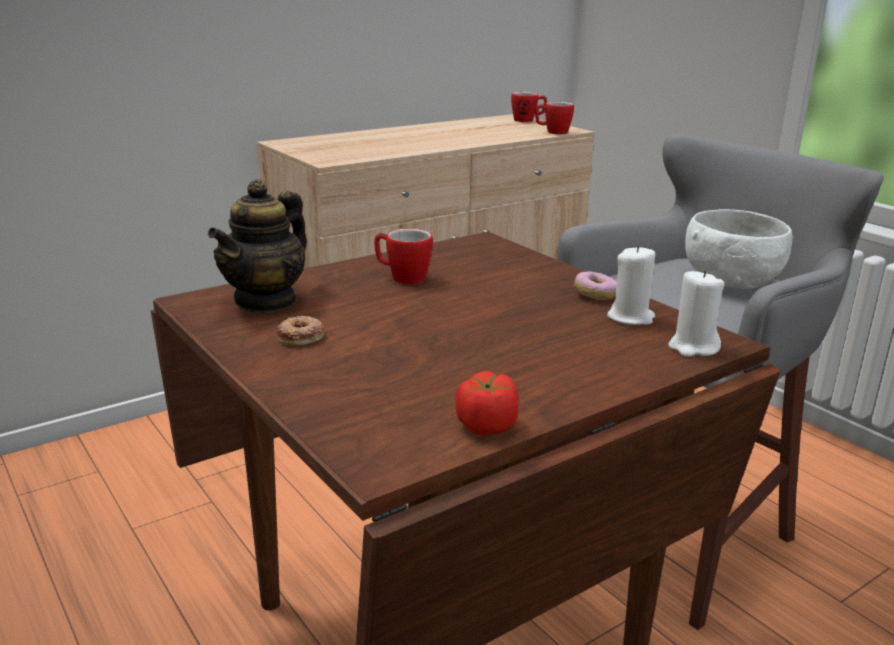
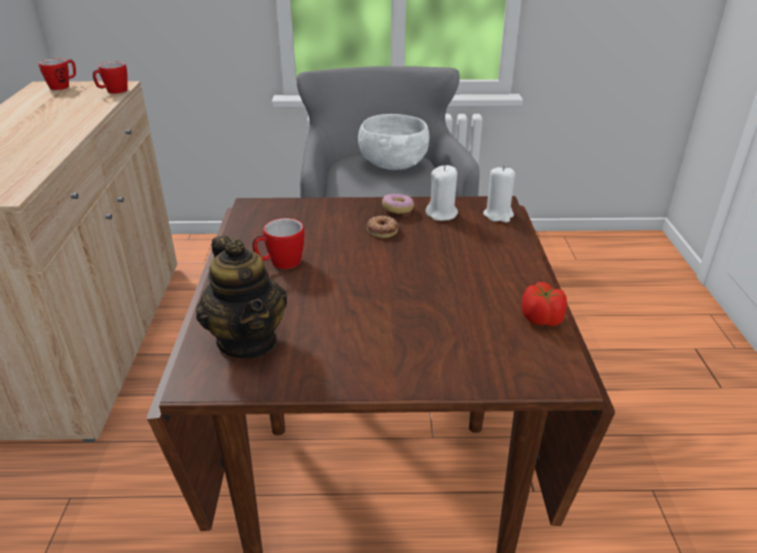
camera: 55 degrees left, 10 degrees up
donut [276,316,324,346] -> donut moved to [367,215,399,238]

